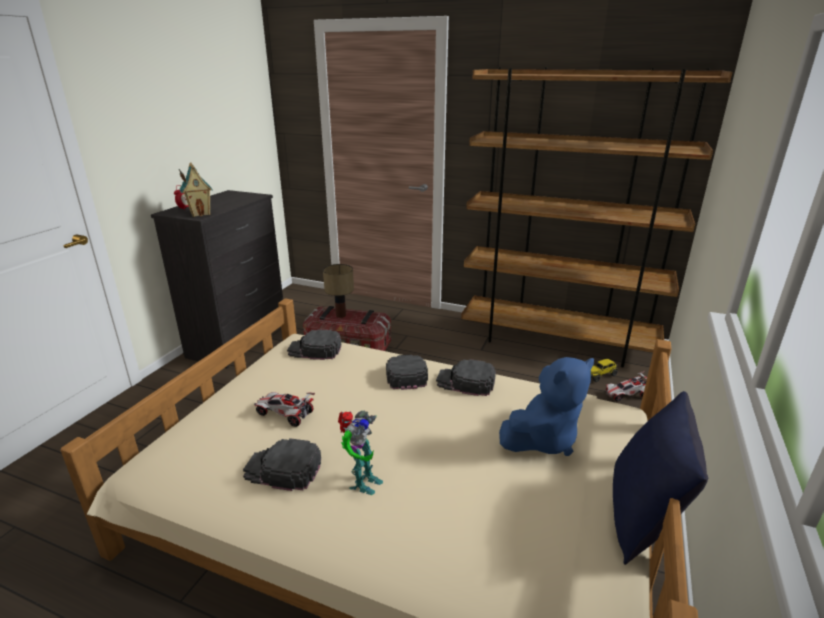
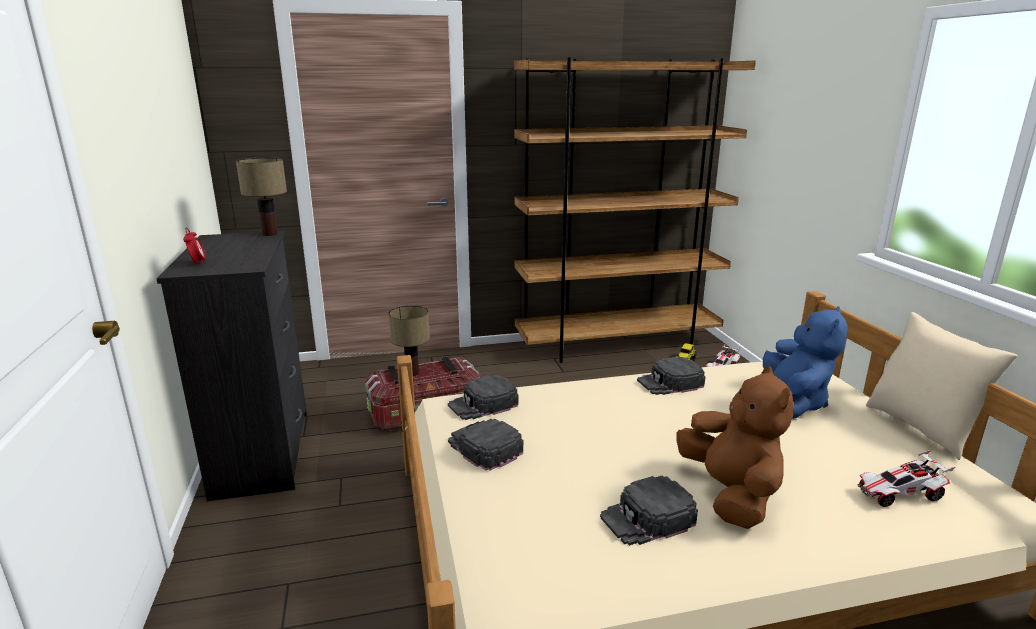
camera: 35 degrees left, 5 degrees down
toy house [179,162,213,217] -> none
toy car [254,392,315,427] -> toy car moved to [858,450,955,507]
toy robot [338,411,383,495] -> brown plush toy [677,366,793,529]
black cap [386,355,428,390] -> black cap moved to [448,419,523,471]
blue pillow [613,391,708,565] -> beige pillow [866,312,1018,460]
none -> table lamp [236,157,287,236]

